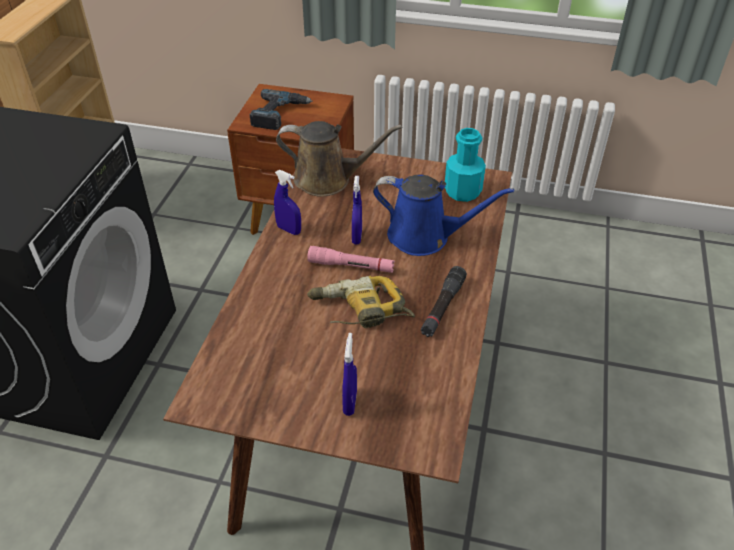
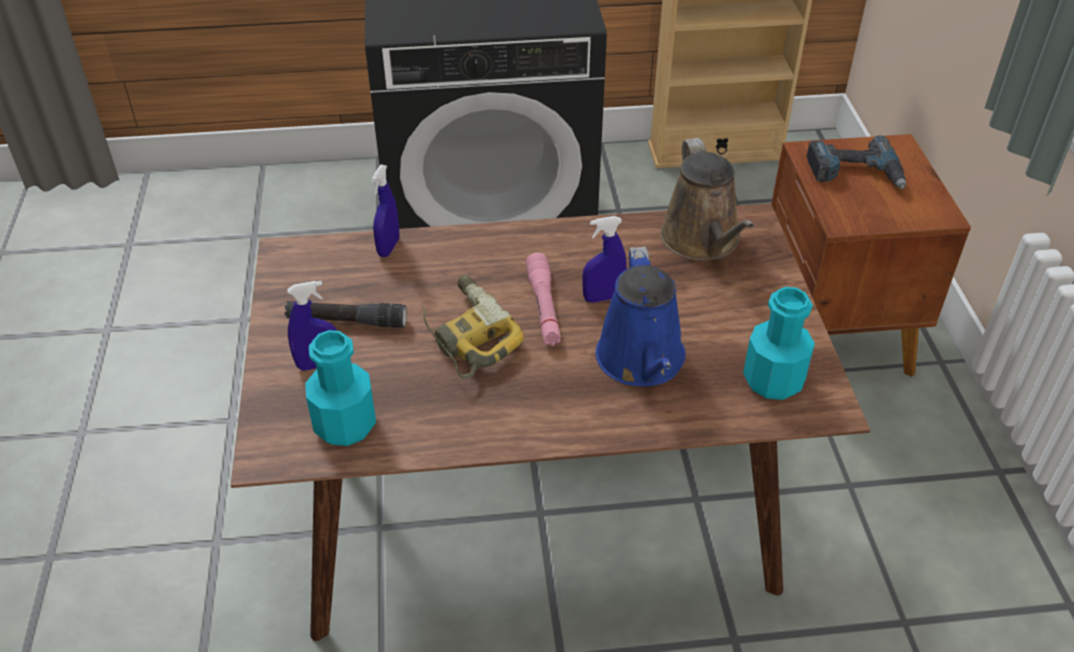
camera: 70 degrees right, 0 degrees up
blue spray bottle [274,170,301,235] -> blue spray bottle moved to [371,165,399,257]
black flashlight [421,266,467,337] -> black flashlight moved to [285,301,407,328]
none -> turquoise bottle [305,330,376,446]

